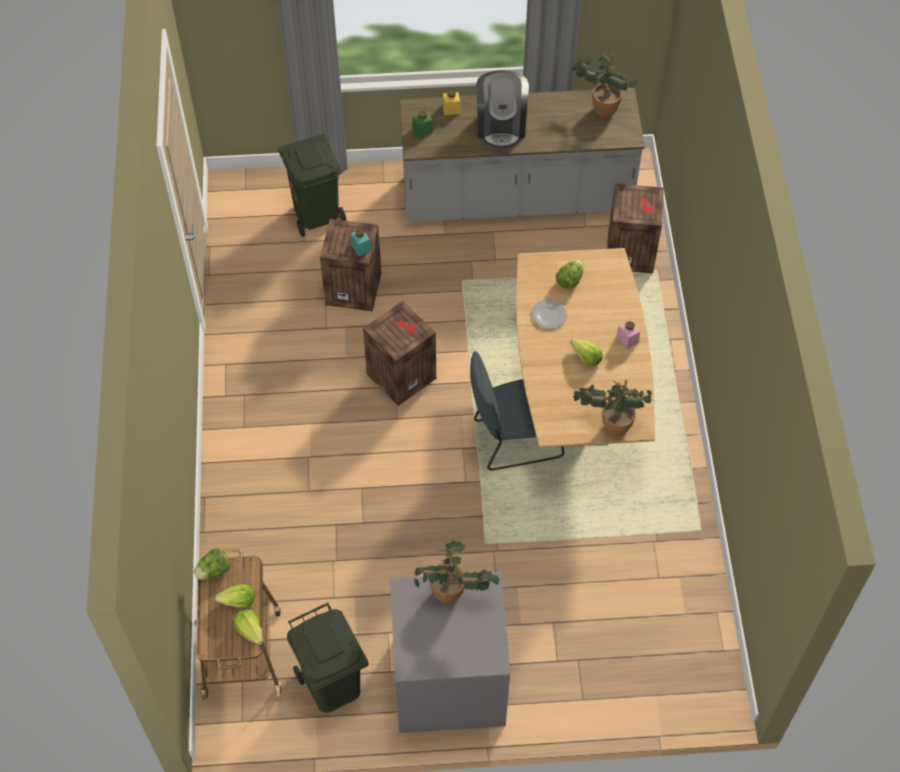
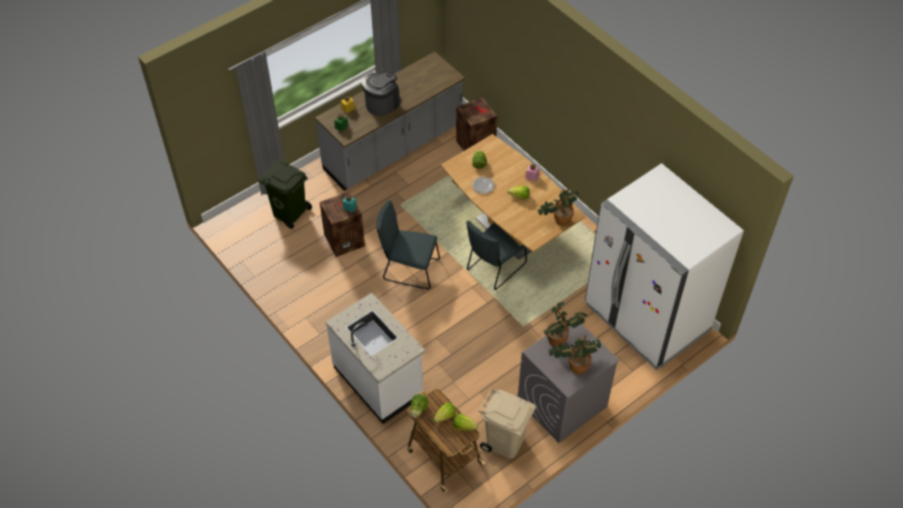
camera: 35 degrees left, 5 degrees down
green trash can [287,602,369,713] -> beige trash can [479,389,536,459]
crate [363,301,436,406] -> grey chair [376,200,440,289]
coffee machine [476,70,529,149] -> coffee machine turned 105 degrees counterclockwise [362,72,400,116]
potted plant [572,52,638,118] -> potted plant moved to [549,335,601,375]
none -> white counter [326,293,426,424]
none -> white fridge [585,163,744,370]

